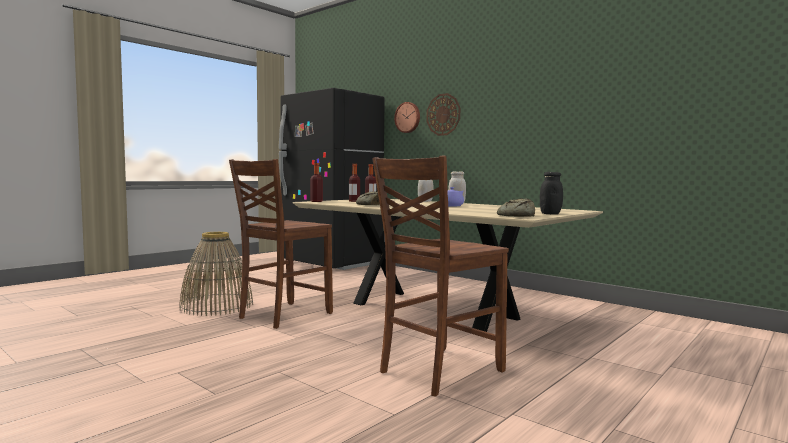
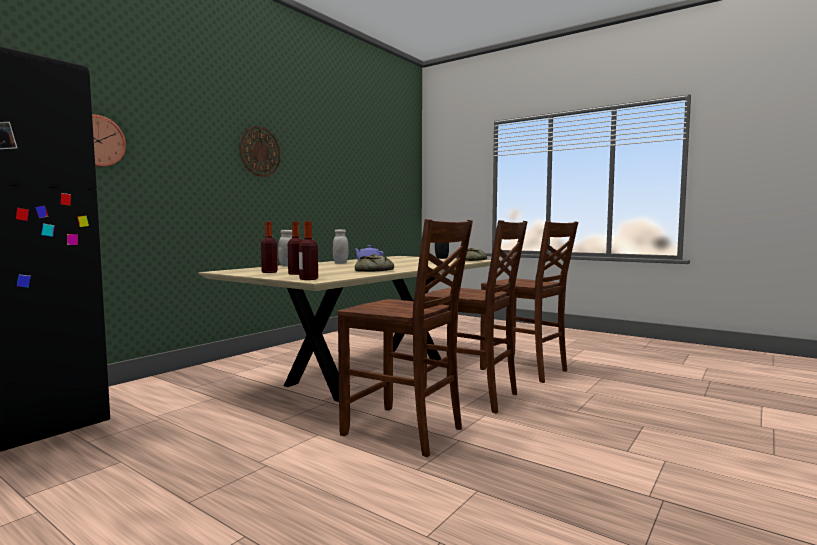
camera: 95 degrees left, 0 degrees up
basket [179,232,253,316] -> none
wall clock [426,93,460,136] -> wall clock moved to [239,126,280,177]
none -> brown chair [423,220,527,414]

